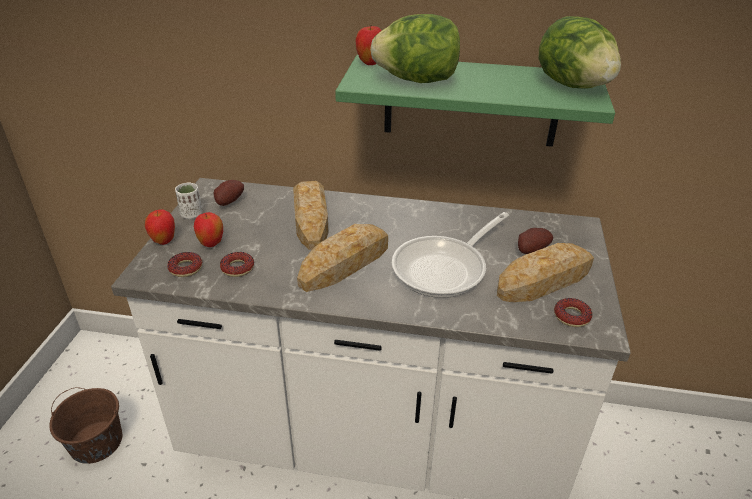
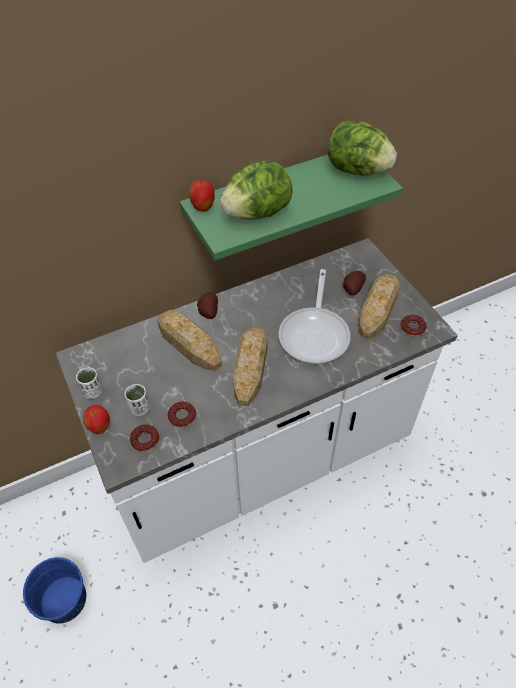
camera: 35 degrees left, 15 degrees up
brown bucket [50,387,122,464] -> blue bucket [23,557,86,624]
apple [194,212,223,247] -> white cup [125,384,150,416]
potato [214,180,244,206] -> potato moved to [197,292,218,319]

